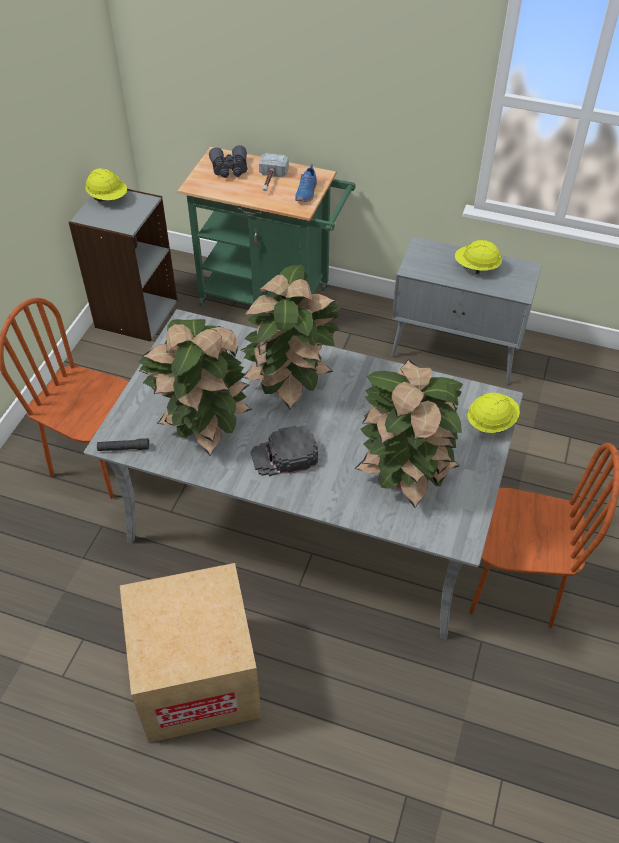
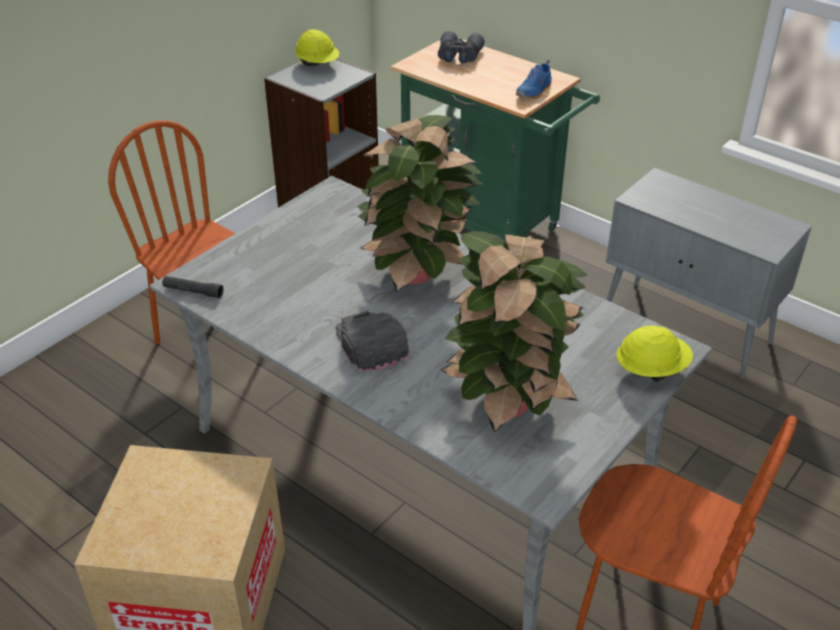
camera: 20 degrees right, 10 degrees down
potted plant [138,319,252,456] -> none
black cap [250,426,318,476] -> black cap turned 60 degrees clockwise [336,311,409,372]
hammer [259,153,289,191] -> none
yellow hard hat [455,240,502,274] -> none

